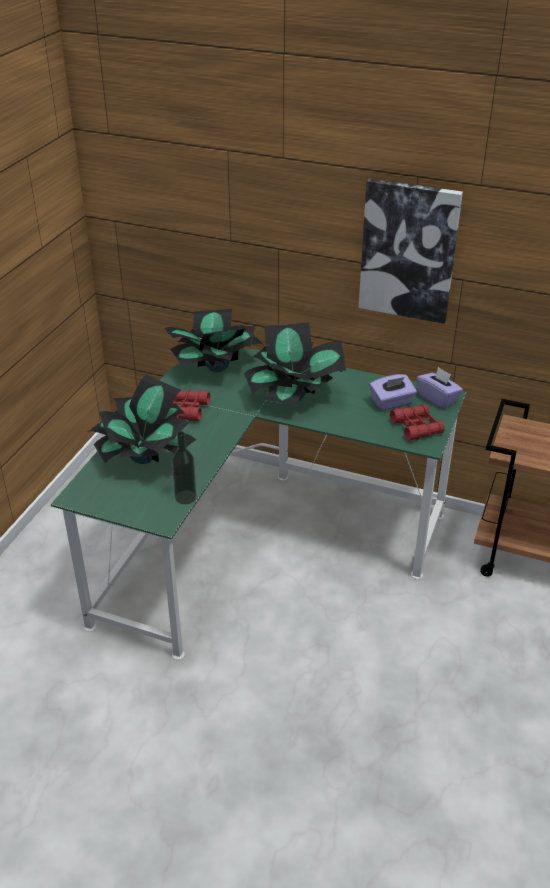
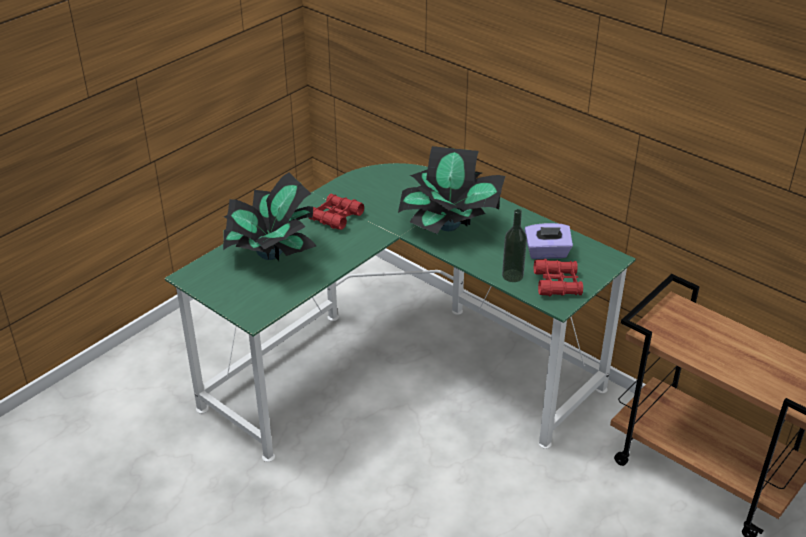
camera: 20 degrees right, 0 degrees up
potted plant [164,309,264,372] -> none
bottle [171,431,197,504] -> bottle moved to [502,209,527,282]
picture [359,178,463,324] -> none
purple tissue box [417,367,463,409] -> none

